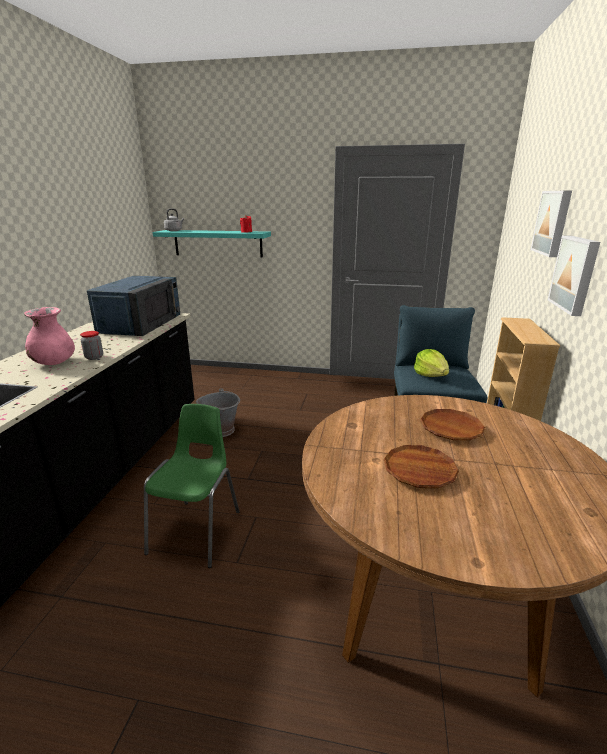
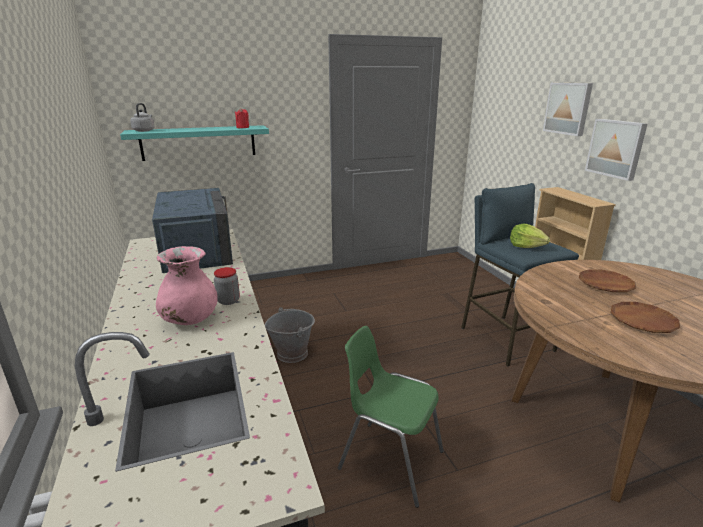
camera: 30 degrees left, 0 degrees up
green chair [144,404,240,568] -> green chair turned 45 degrees counterclockwise [338,326,444,508]

